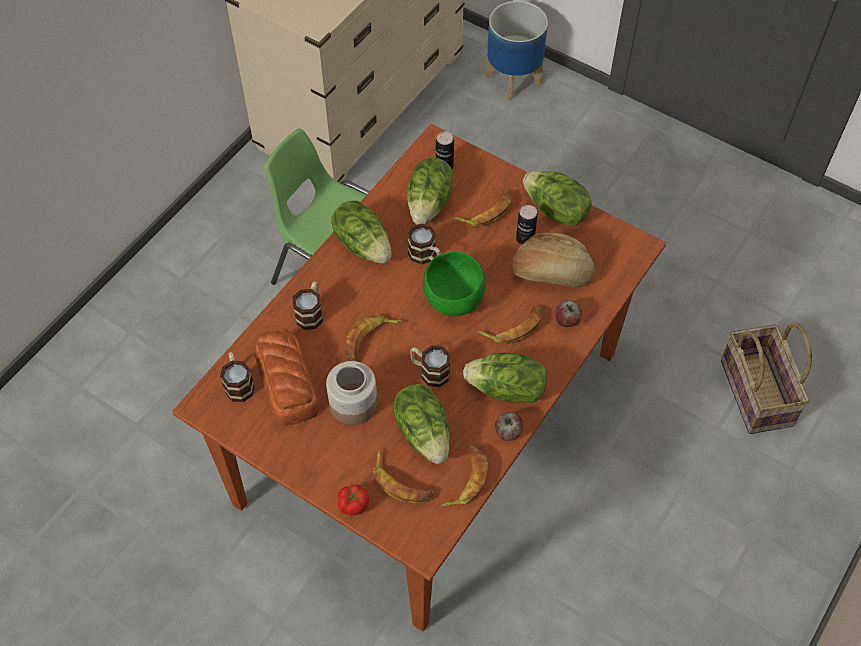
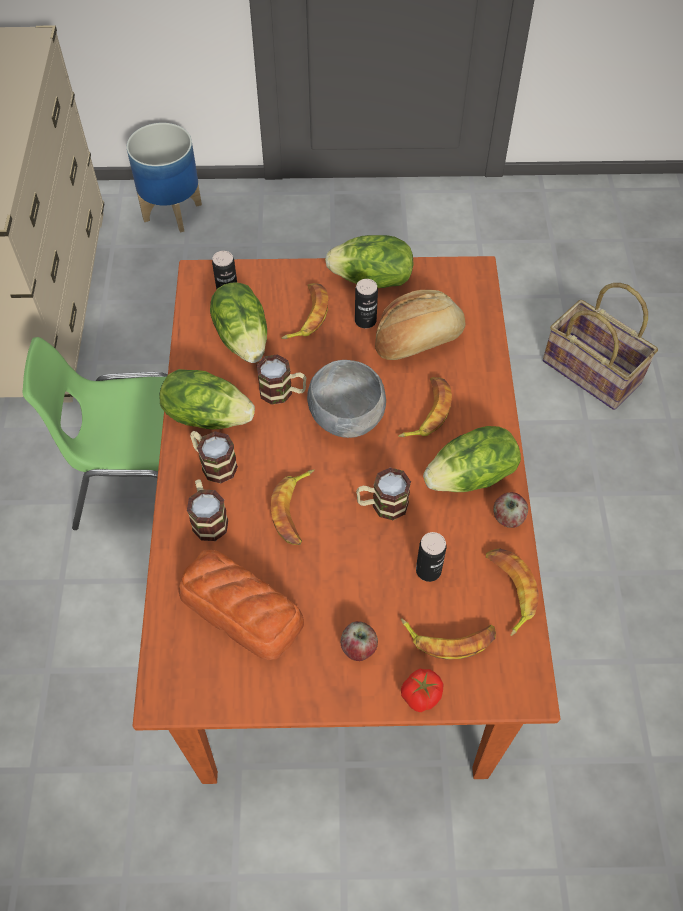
camera: 35 degrees left, 0 degrees up
mug [220,352,255,403] -> mug moved to [190,431,238,484]
jar [326,361,377,425] -> none
lettuce [393,384,450,464] -> can [416,532,446,582]
green bowl [423,252,486,316] -> grey bowl [307,360,386,438]
apple [555,300,582,327] -> apple moved to [341,621,378,661]

